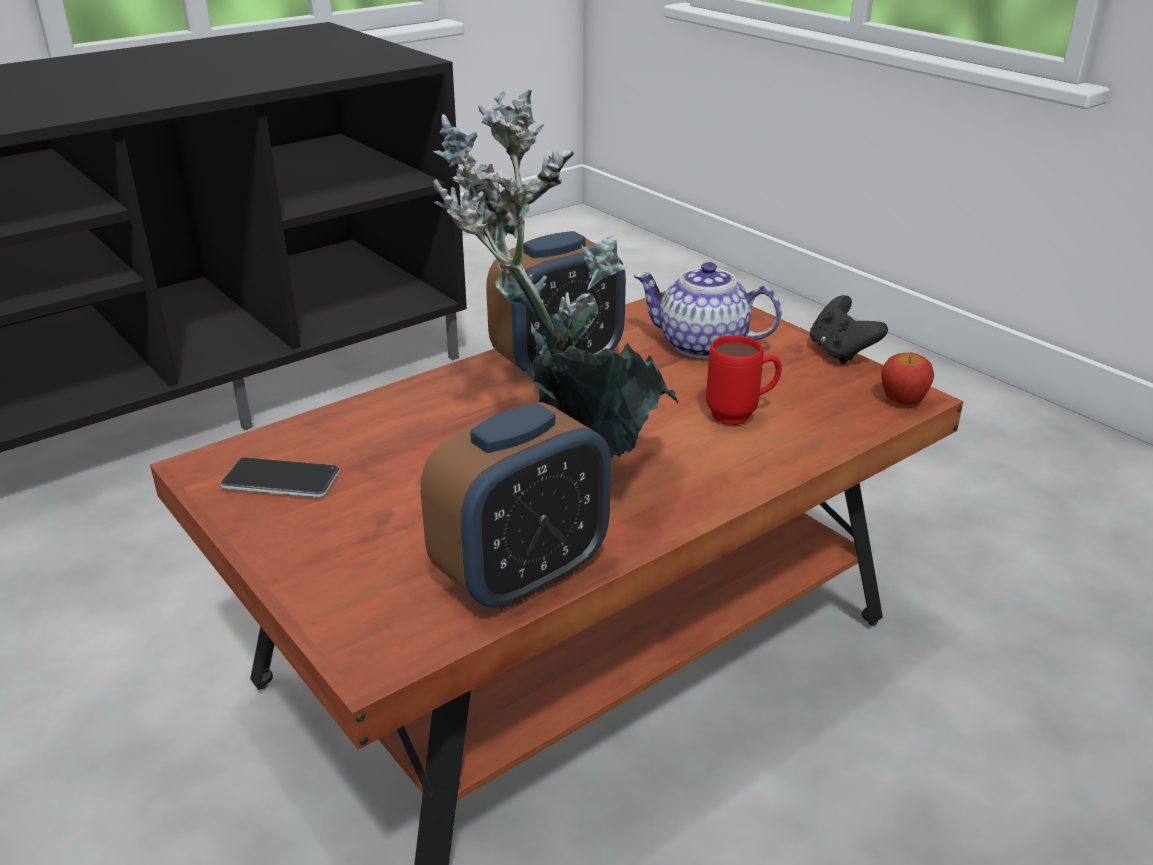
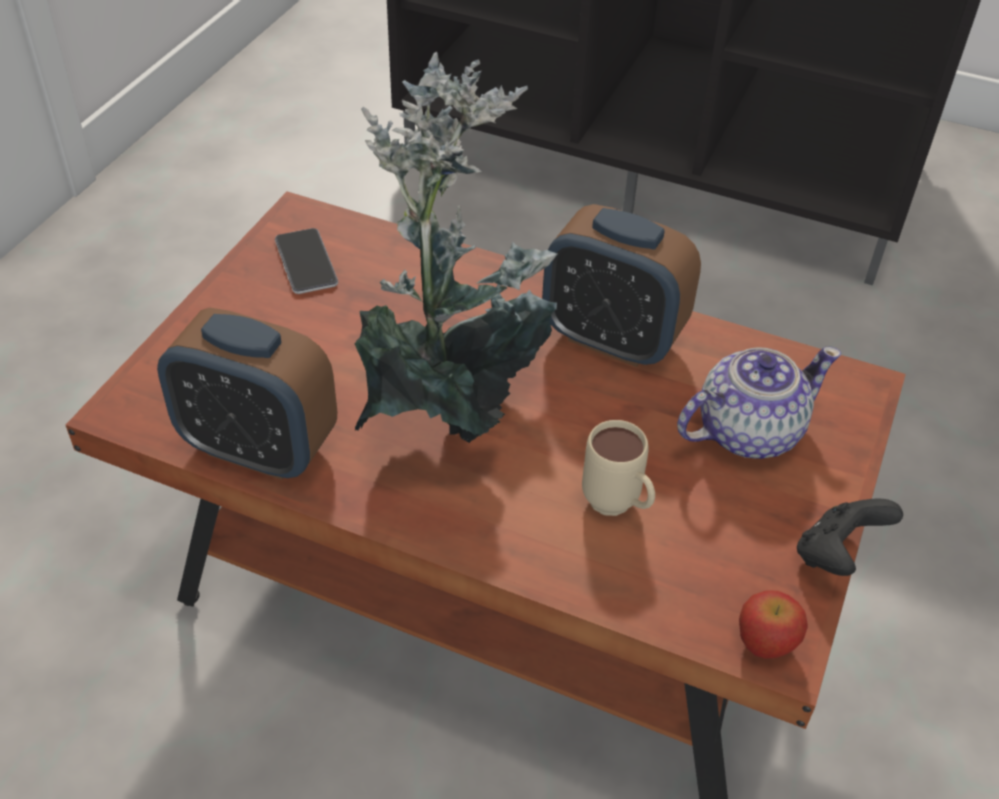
camera: 60 degrees right, 15 degrees up
teapot [634,262,782,358] -> teapot turned 75 degrees clockwise [677,347,841,459]
red mug [706,335,782,425] -> beige mug [582,420,655,516]

